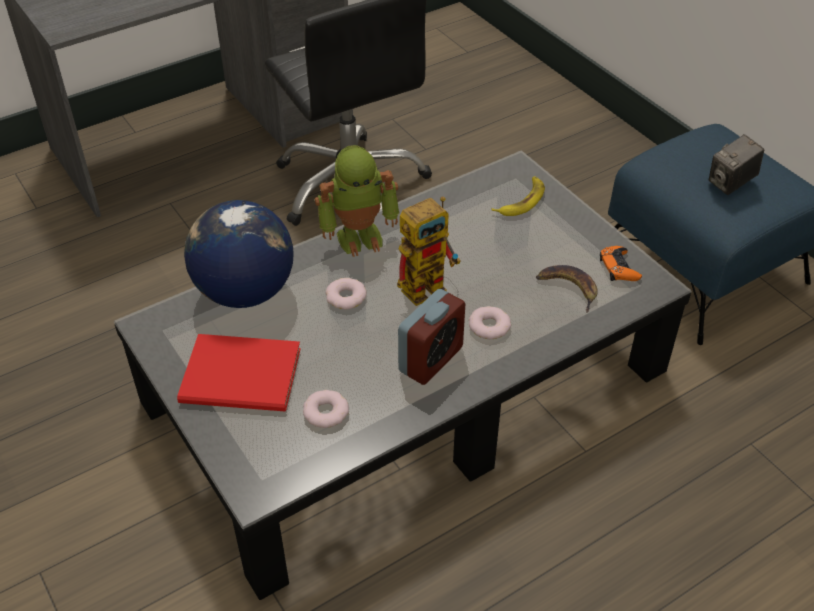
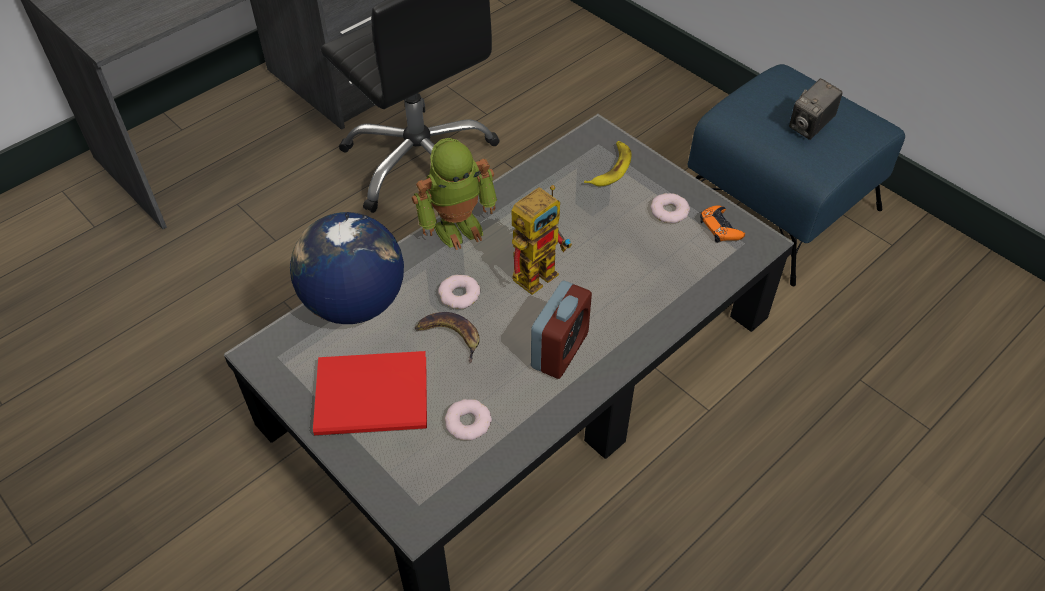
camera: 10 degrees left, 5 degrees up
donut [469,306,511,339] -> donut moved to [650,193,690,223]
banana [536,265,598,313] -> banana moved to [415,312,480,364]

